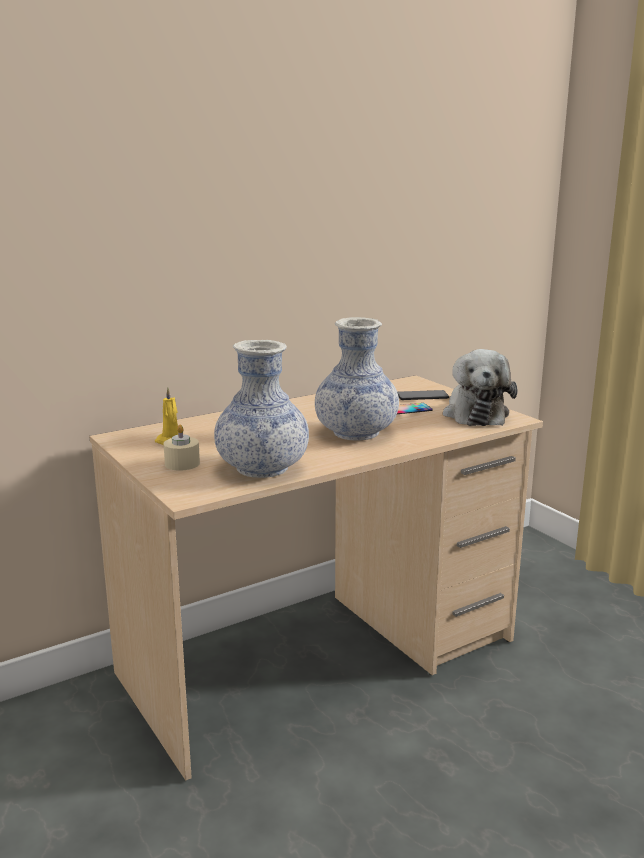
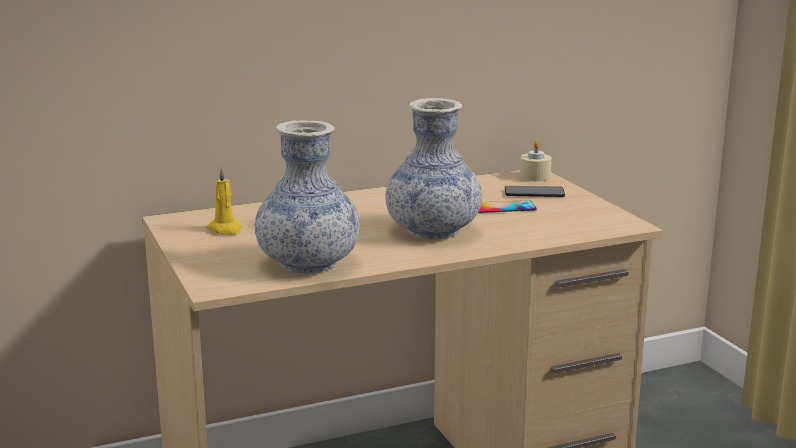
camera: 10 degrees right, 0 degrees up
beige candle [163,425,200,471] -> beige candle moved to [520,141,552,182]
plush toy [443,349,517,426] -> none

